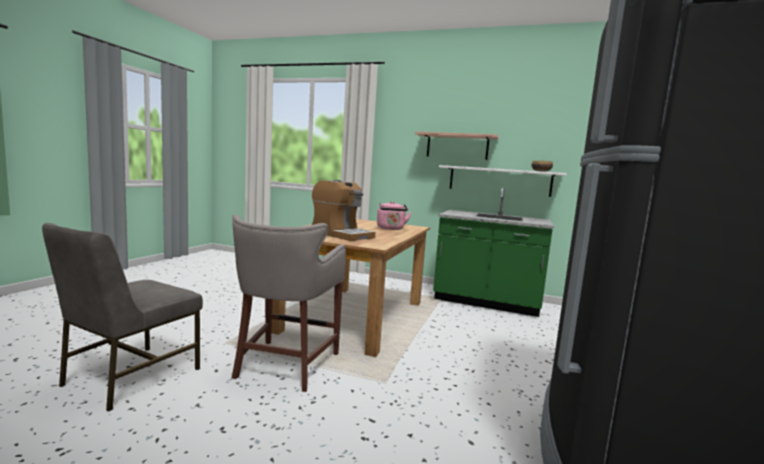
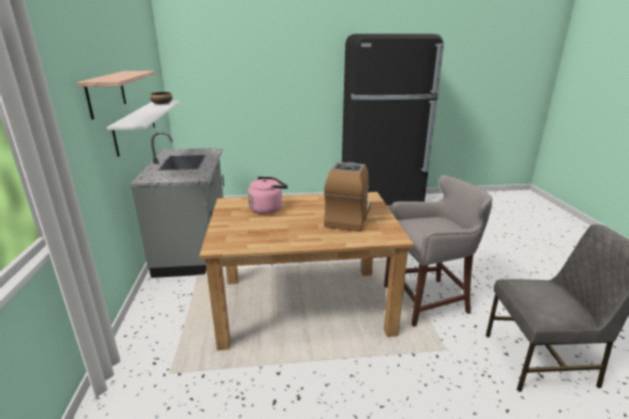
camera: 115 degrees left, 15 degrees up
green counter [433,188,554,317] -> grey counter [130,132,224,278]

